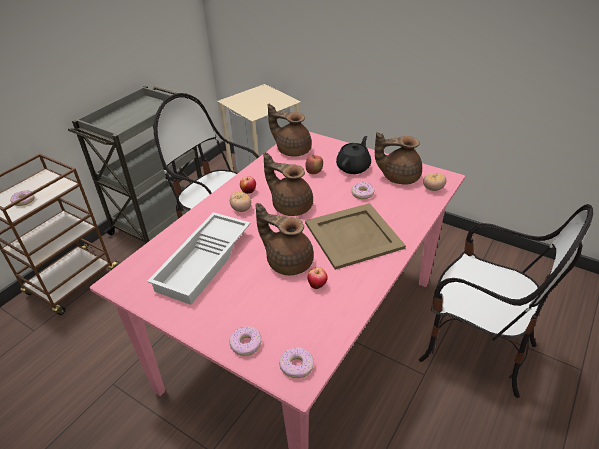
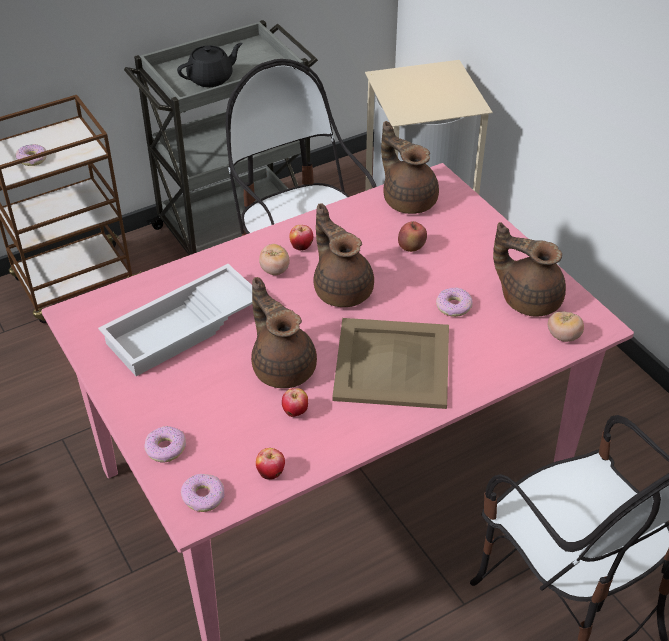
camera: 25 degrees right, 5 degrees up
black teapot [336,136,371,174] -> black teapot moved to [177,43,243,87]
none -> apple [256,448,285,480]

